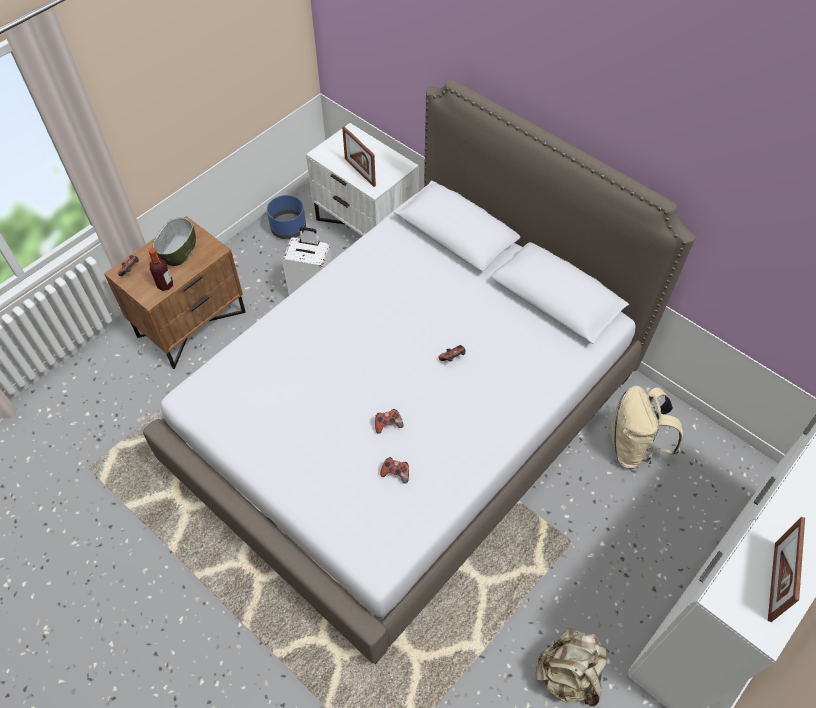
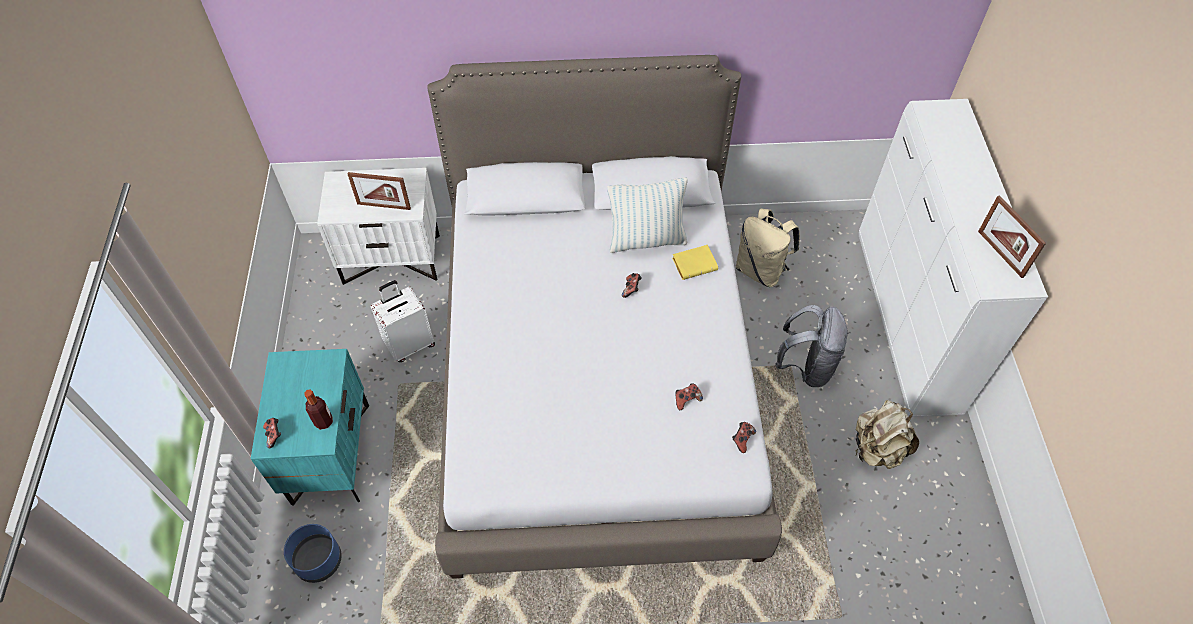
camera: 45 degrees left, 0 degrees up
brown nightstand [104,216,246,369] -> turquoise nightstand [251,349,369,506]
bowl [152,217,196,266] -> none
blue planter [267,195,306,239] -> blue planter moved to [284,524,342,583]
game controller [375,409,404,434] -> game controller moved to [732,422,756,453]
none -> pillow [607,178,688,253]
none -> yellow book [672,245,718,280]
none -> grey backpack [775,305,849,387]

